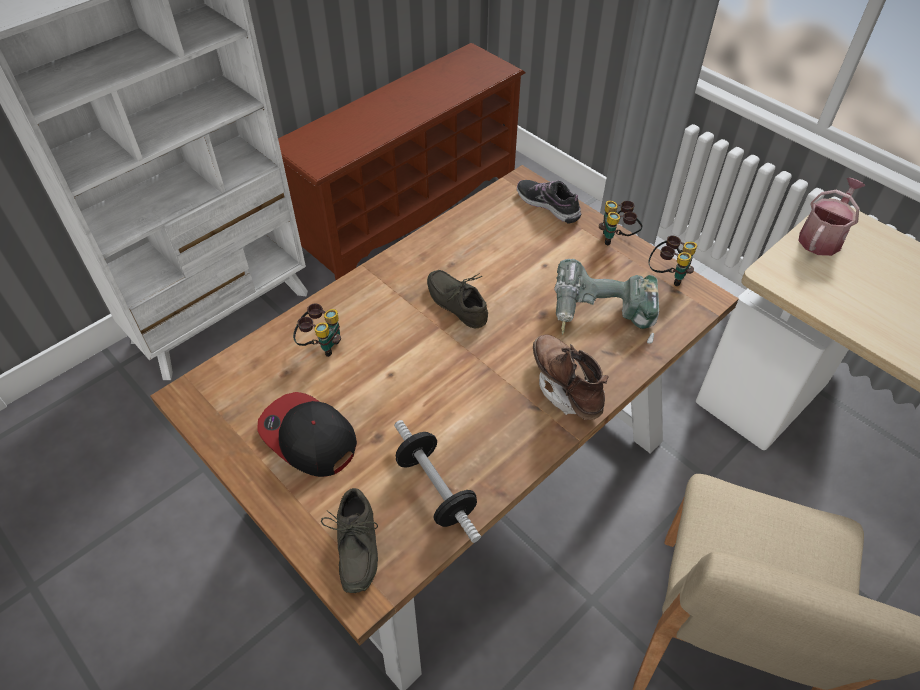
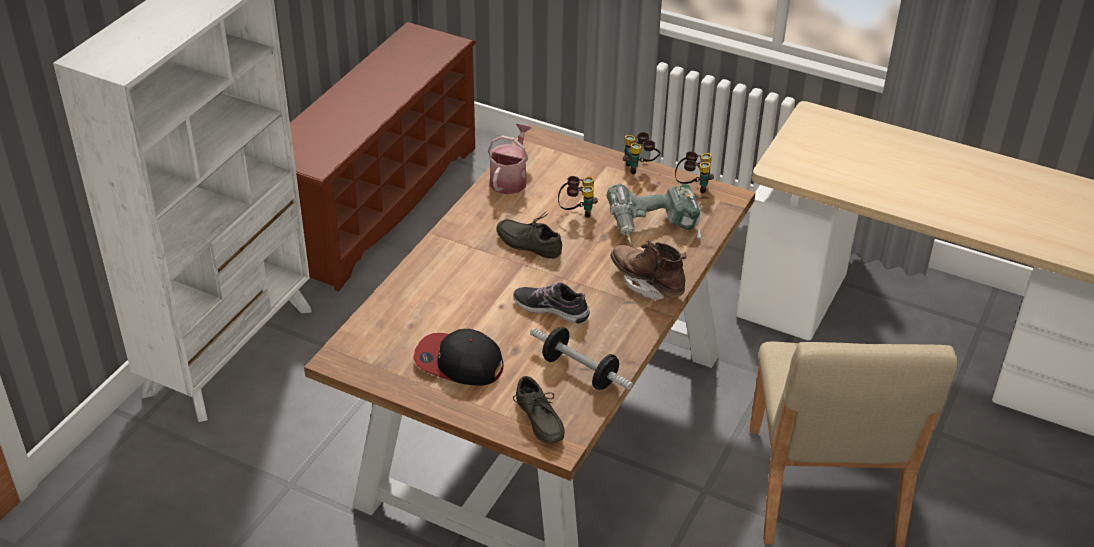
camera: 20 degrees left, 10 degrees down
binoculars [293,304,341,357] -> binoculars moved to [558,176,598,218]
shoe [517,180,581,223] -> shoe moved to [513,282,590,324]
watering can [798,178,866,256] -> watering can moved to [488,123,532,194]

